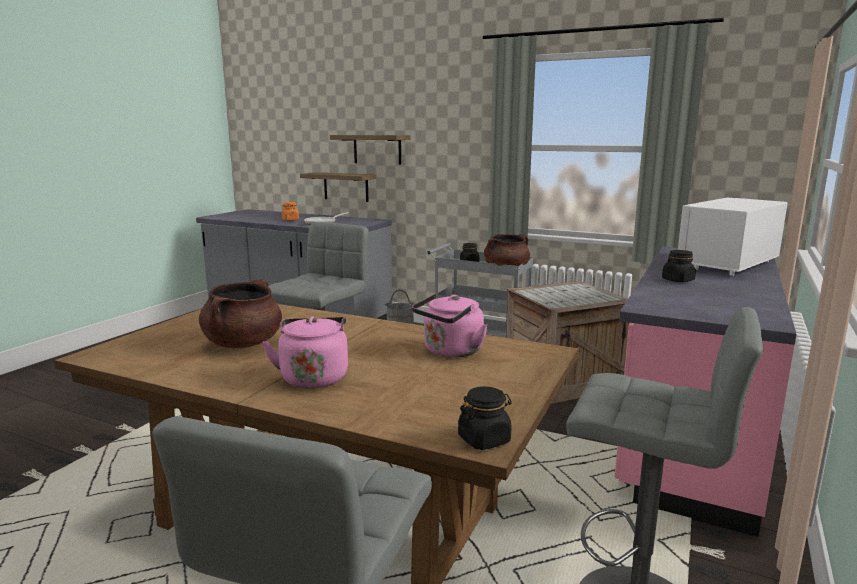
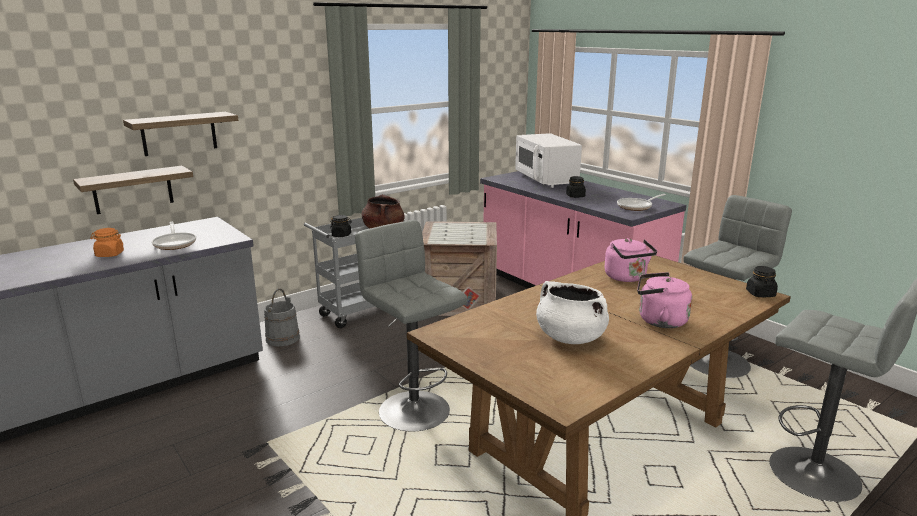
camera: 65 degrees left, 5 degrees up
brown cooking pot [199,280,282,348] -> white cooking pot [536,281,609,344]
none -> frying pan [617,194,666,211]

